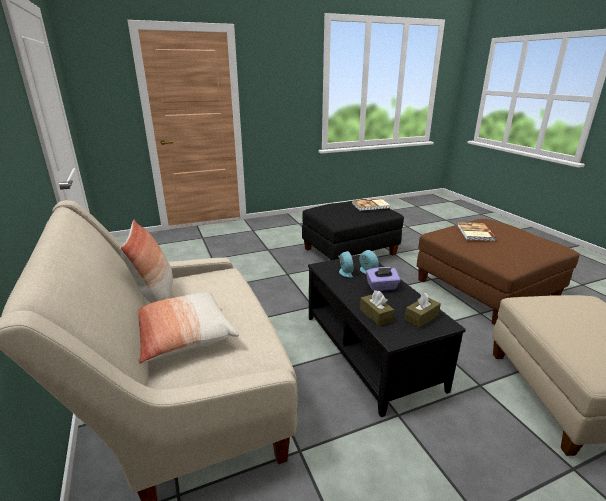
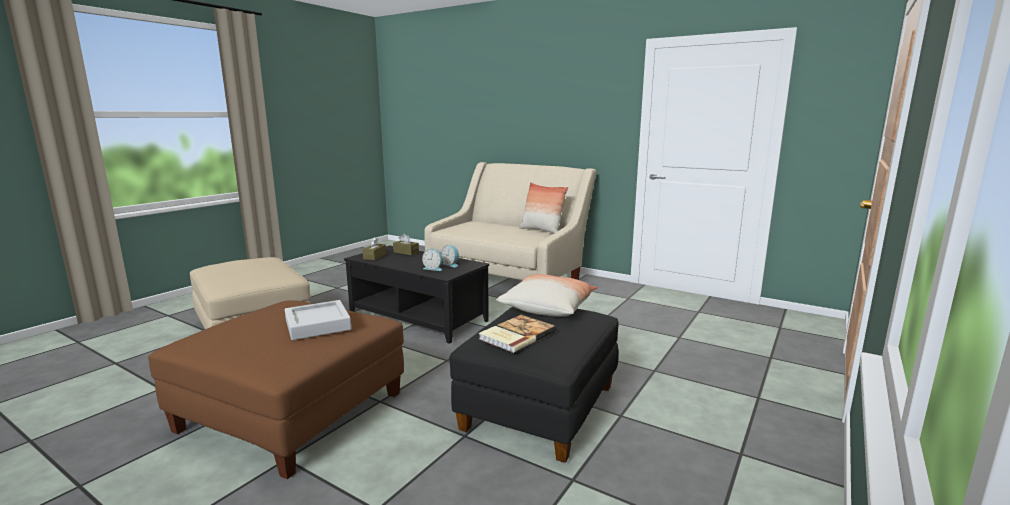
camera: 145 degrees right, 10 degrees down
pillow [138,292,239,364] -> pillow moved to [496,274,598,317]
purple tissue box [366,267,401,291] -> none
book [457,222,496,241] -> grey tray [285,300,351,340]

